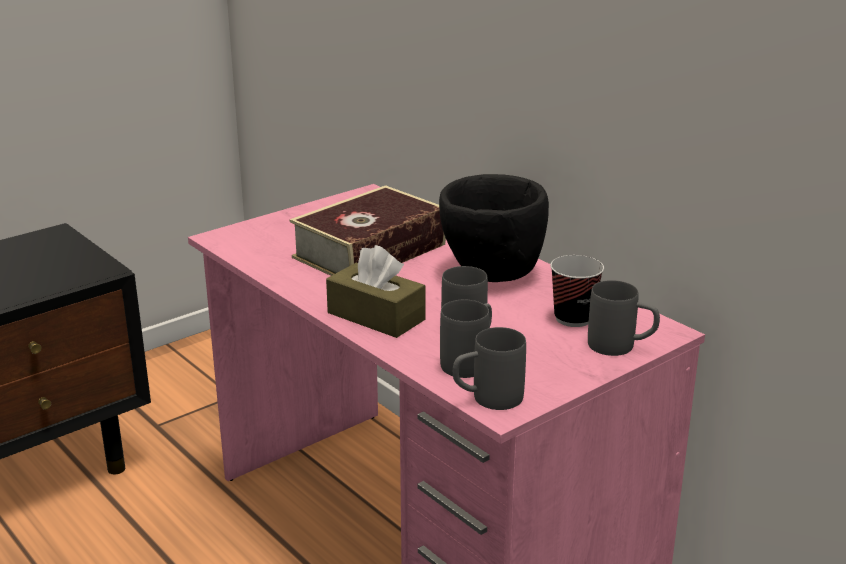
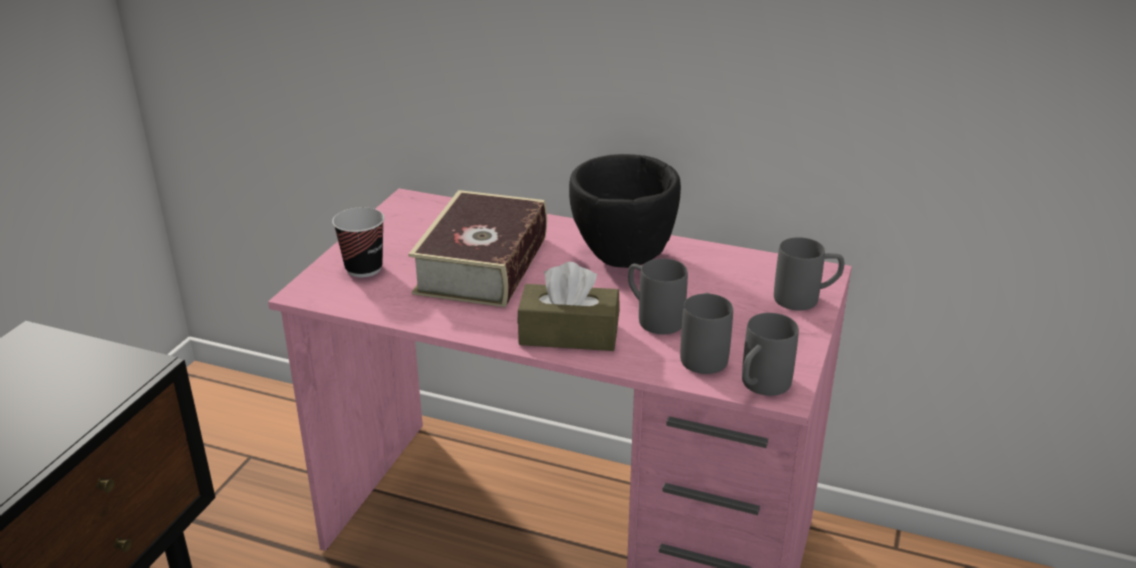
camera: 30 degrees left, 5 degrees up
cup [550,255,604,327] -> cup moved to [332,207,385,277]

